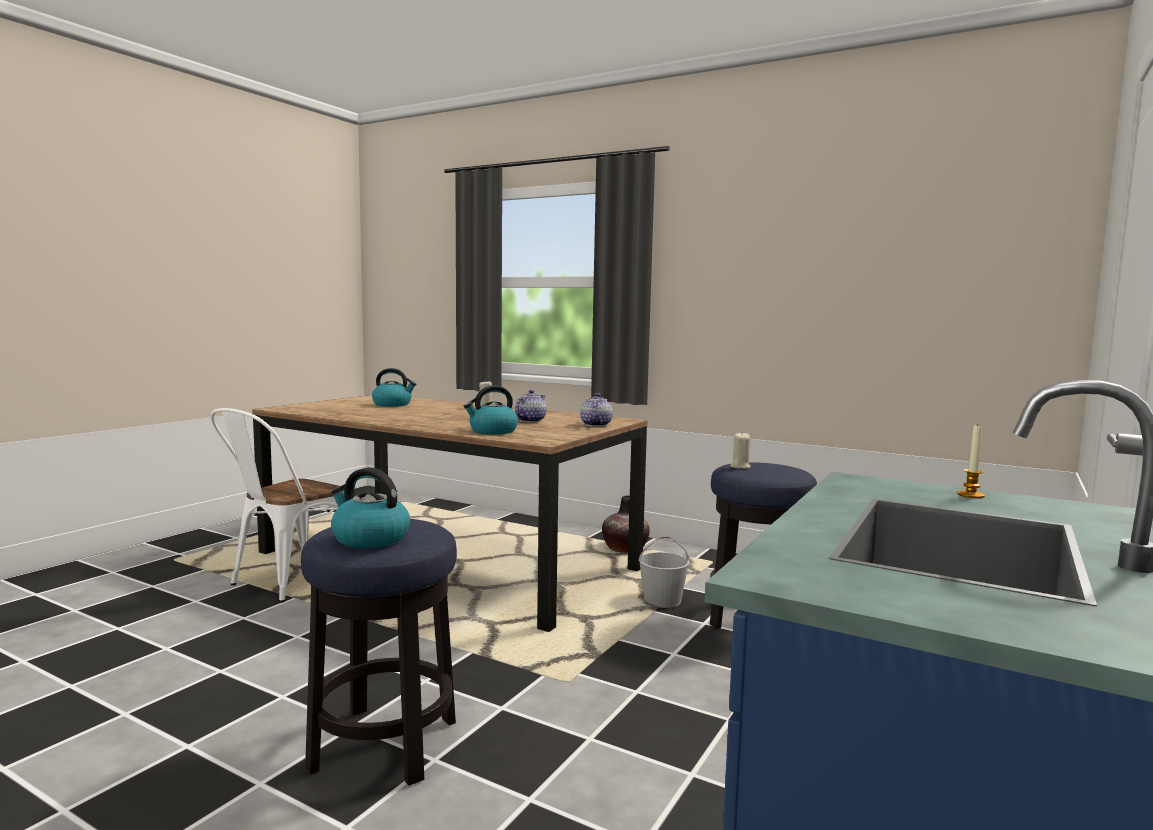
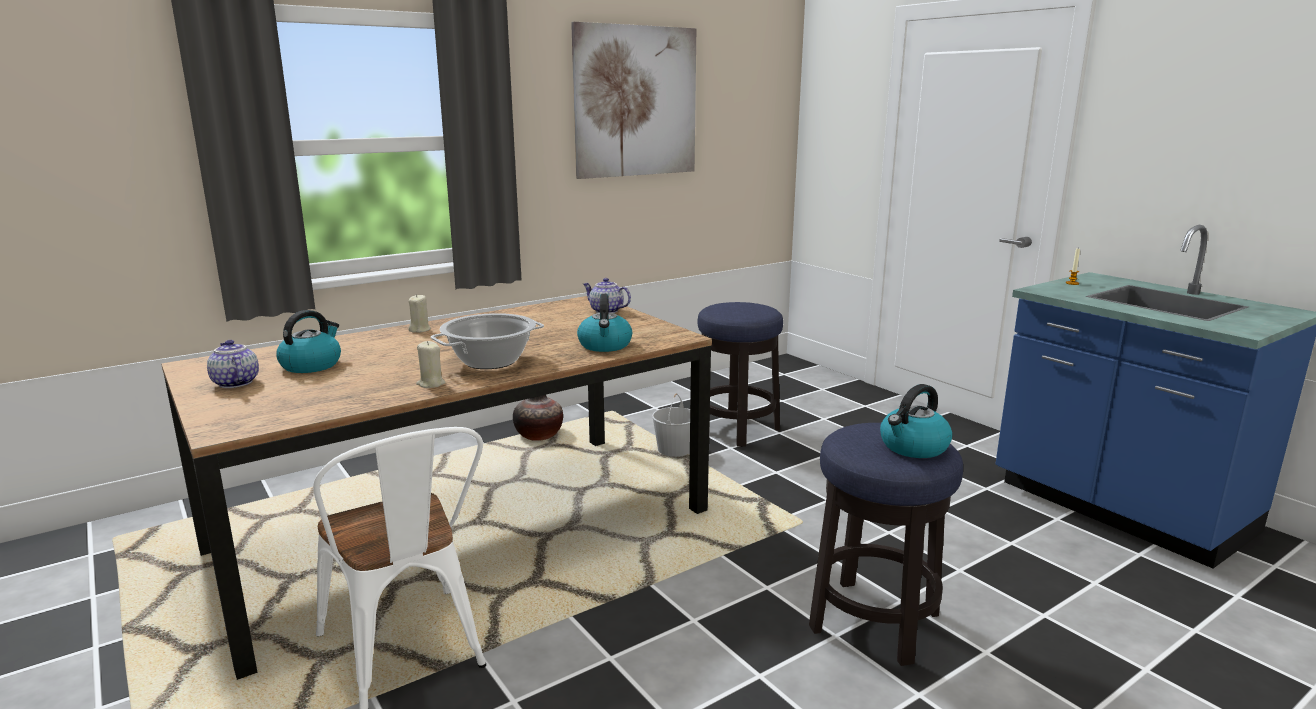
camera: 65 degrees left, 10 degrees up
teapot [515,390,547,422] -> teapot moved to [207,340,259,388]
beige candle [730,433,751,469] -> beige candle moved to [416,341,446,388]
none -> cooking pot [431,313,544,369]
none -> picture [571,22,696,179]

